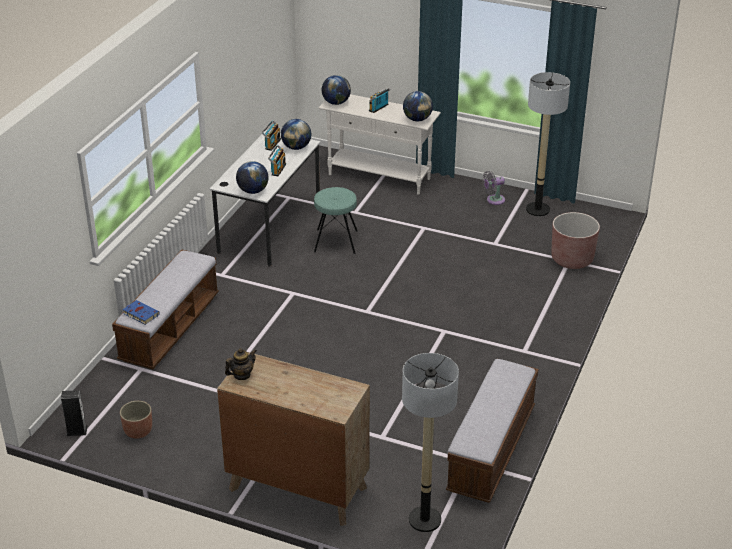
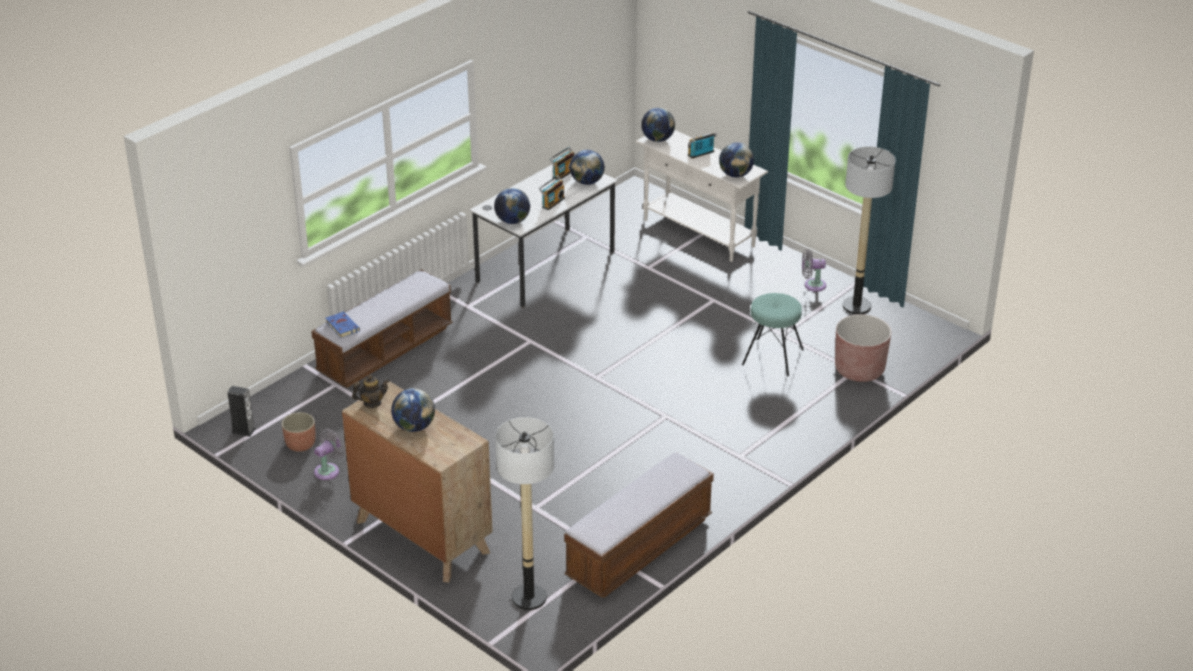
camera: 20 degrees right, 0 degrees up
turquoise stool [314,187,358,254] -> turquoise stool moved to [742,293,804,376]
none -> grey fan [314,429,346,480]
none -> globe [391,388,435,432]

